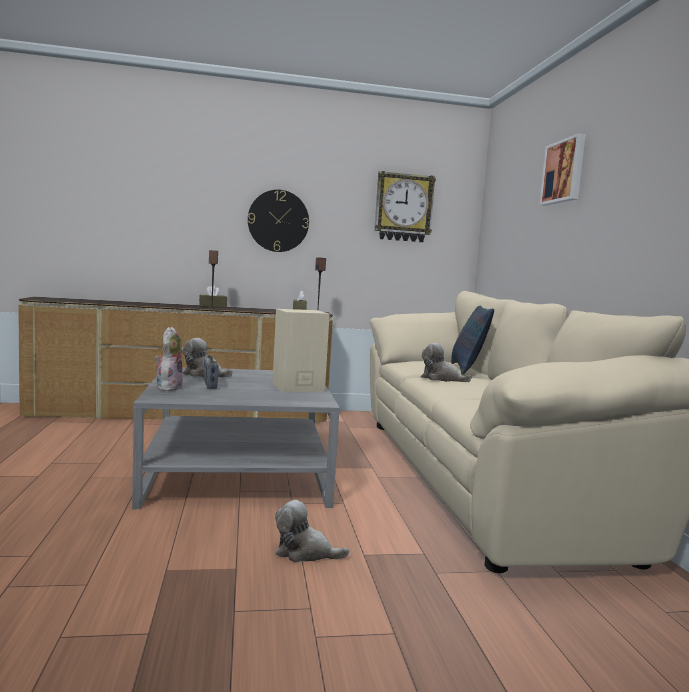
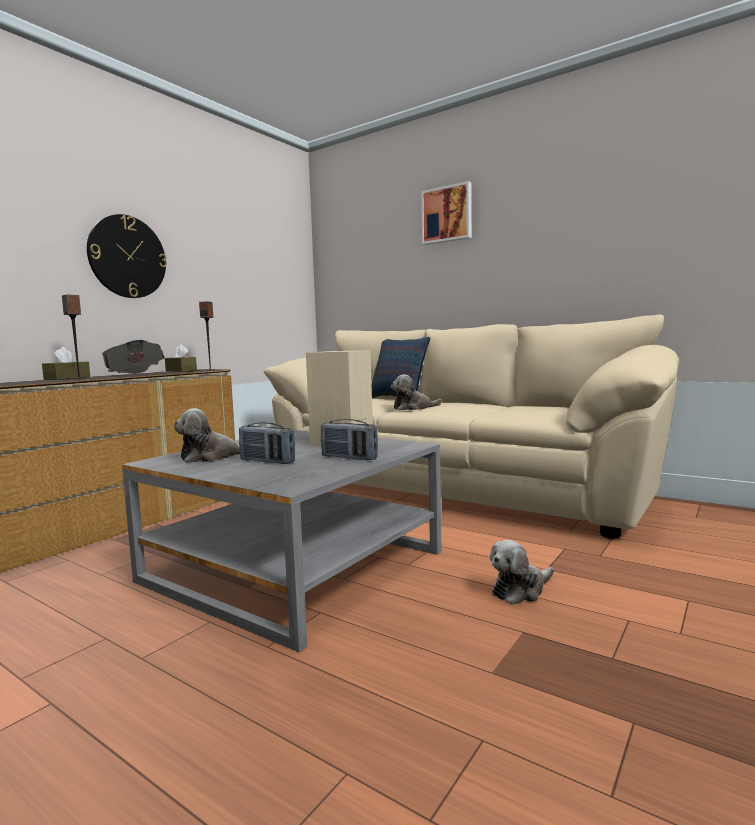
camera: 45 degrees left, 0 degrees up
plush toy [155,327,183,391] -> none
wall clock [374,171,436,242] -> none
none -> newspaper [102,340,165,374]
none -> radio [321,419,378,460]

